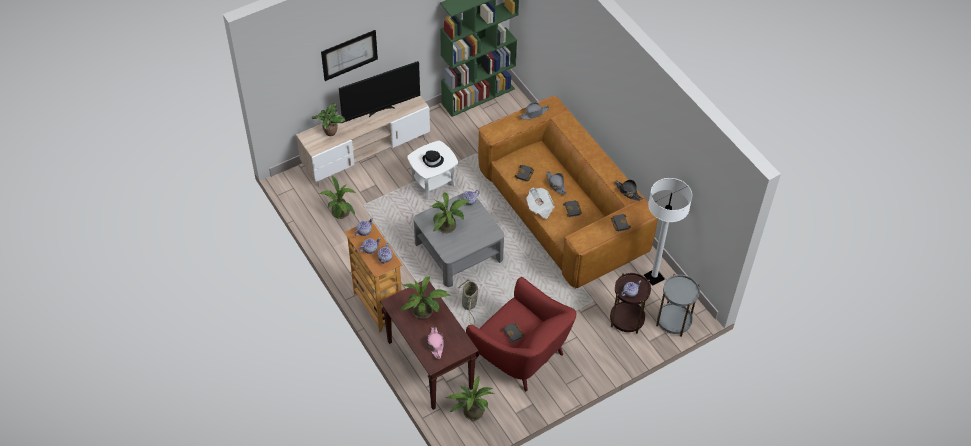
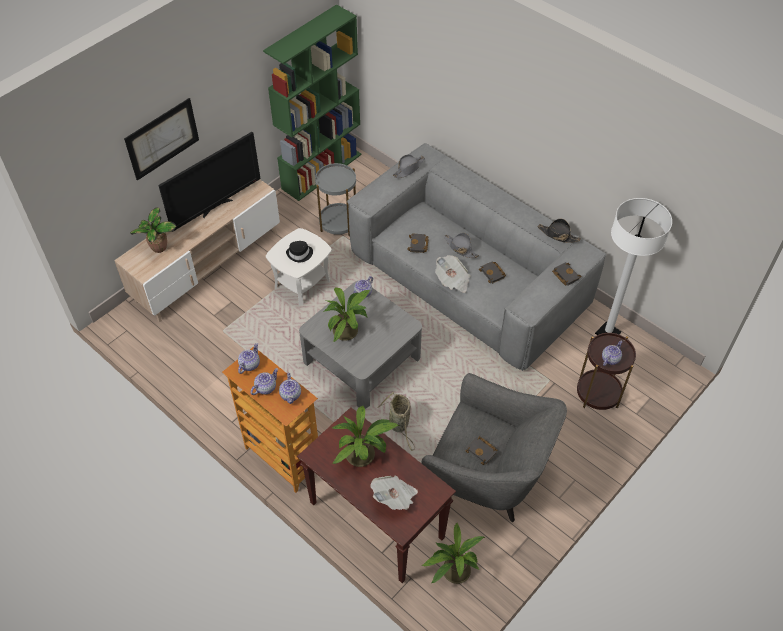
camera: 15 degrees left, 0 degrees up
potted plant [319,175,355,219] -> none
pink hat [428,327,444,359] -> newspaper [370,476,418,510]
red armchair [466,277,576,391] -> grey armchair [421,373,567,522]
brown sofa [478,95,658,288] -> grey sofa [347,143,606,371]
grey side table [656,274,700,337] -> grey side table moved to [315,163,356,236]

